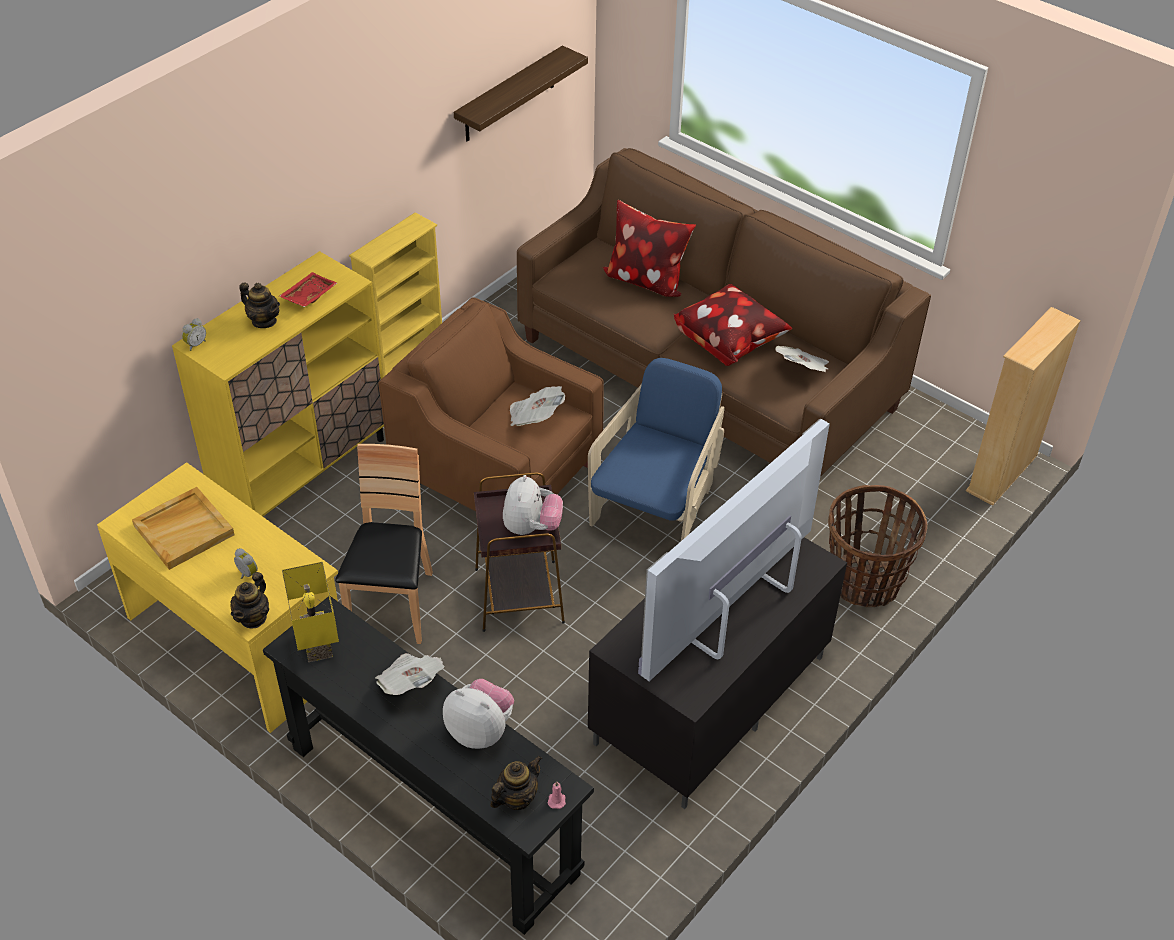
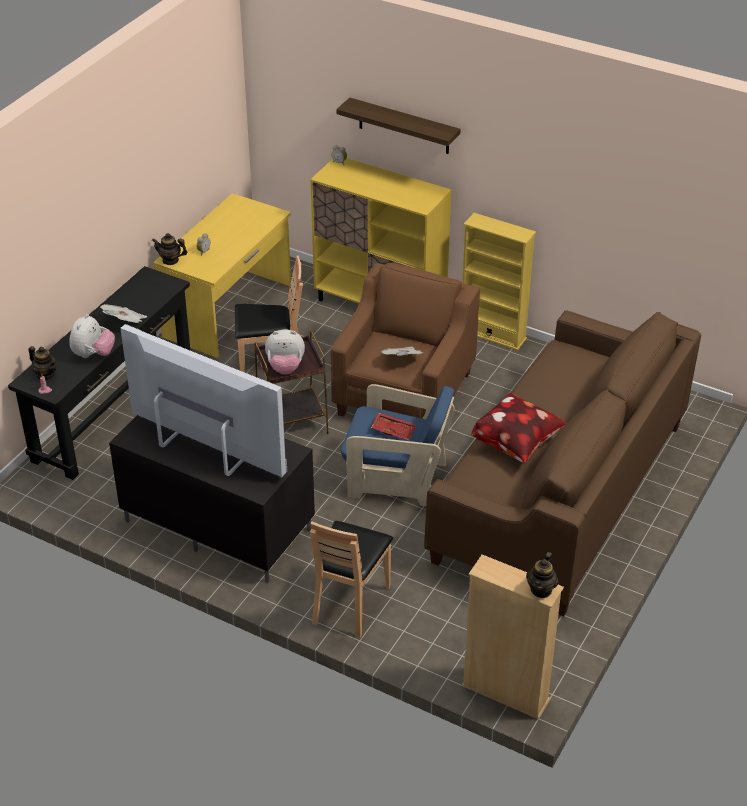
camera: 80 degrees right, 5 degrees down
beige tray [132,487,235,570] -> none
teapot [239,282,280,328] -> teapot moved to [526,552,558,598]
red tray [279,272,337,307] -> red tray moved to [371,413,416,440]
yellow table lamp [282,562,339,662] -> none
shelf [454,45,588,141] -> shelf moved to [336,98,461,154]
pillow [602,200,696,297] -> none
newspaper [775,346,829,372] -> none
basket [828,485,927,607] -> brown chair [310,521,393,638]

